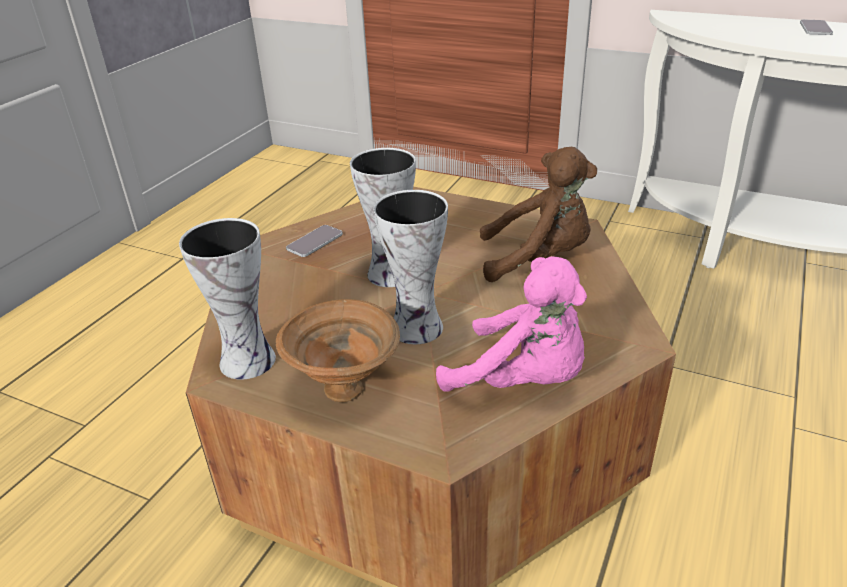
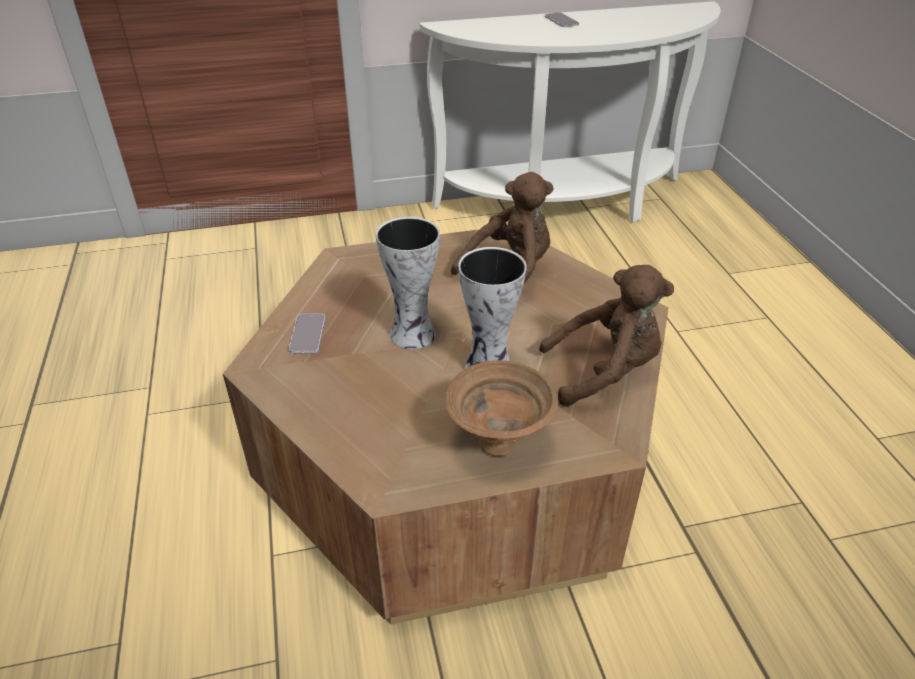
camera: 40 degrees left, 5 degrees up
vase [179,218,276,380] -> none
pink plush toy [436,256,587,392] -> brown plush toy [539,265,674,407]

